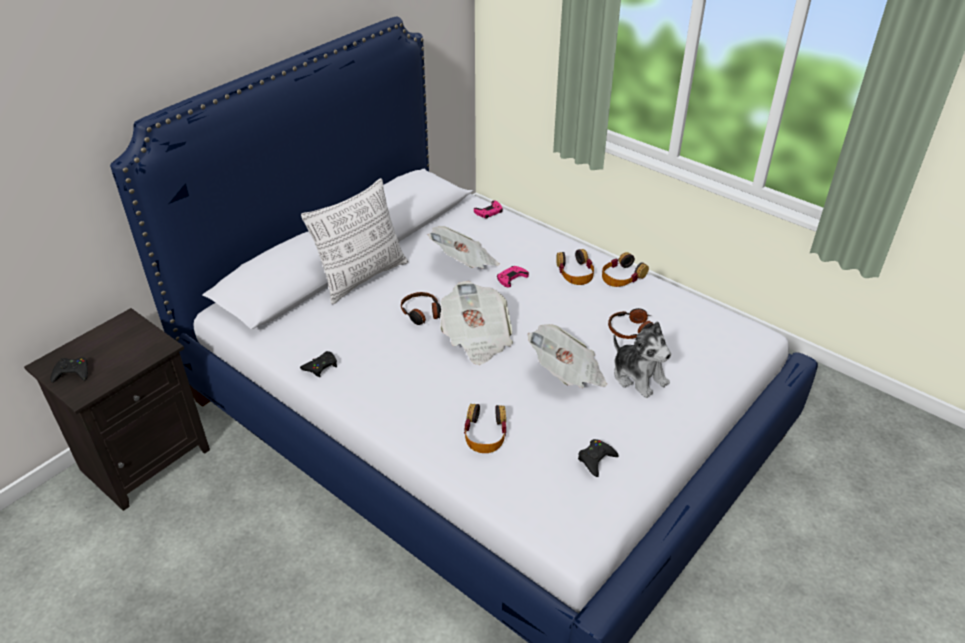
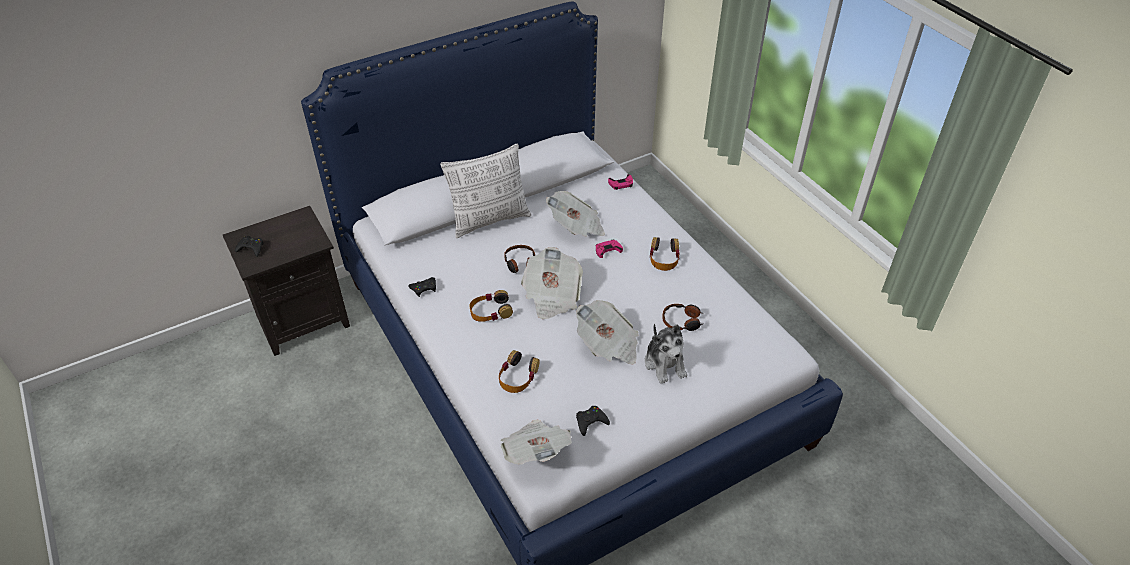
camera: 20 degrees right, 5 degrees up
headphones [602,252,649,287] -> headphones moved to [469,290,513,322]
none -> newspaper [501,419,572,464]

